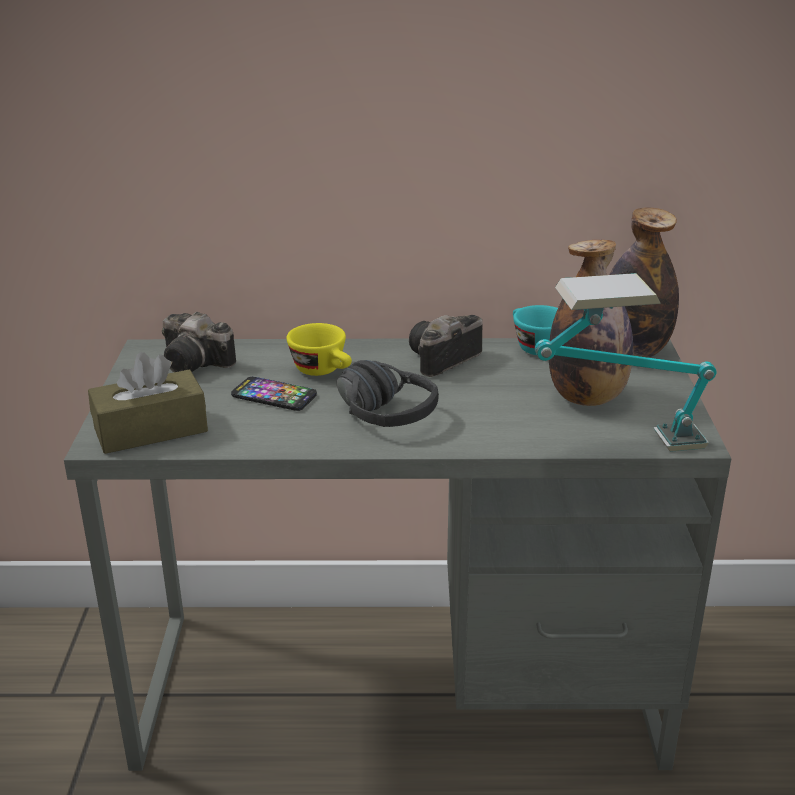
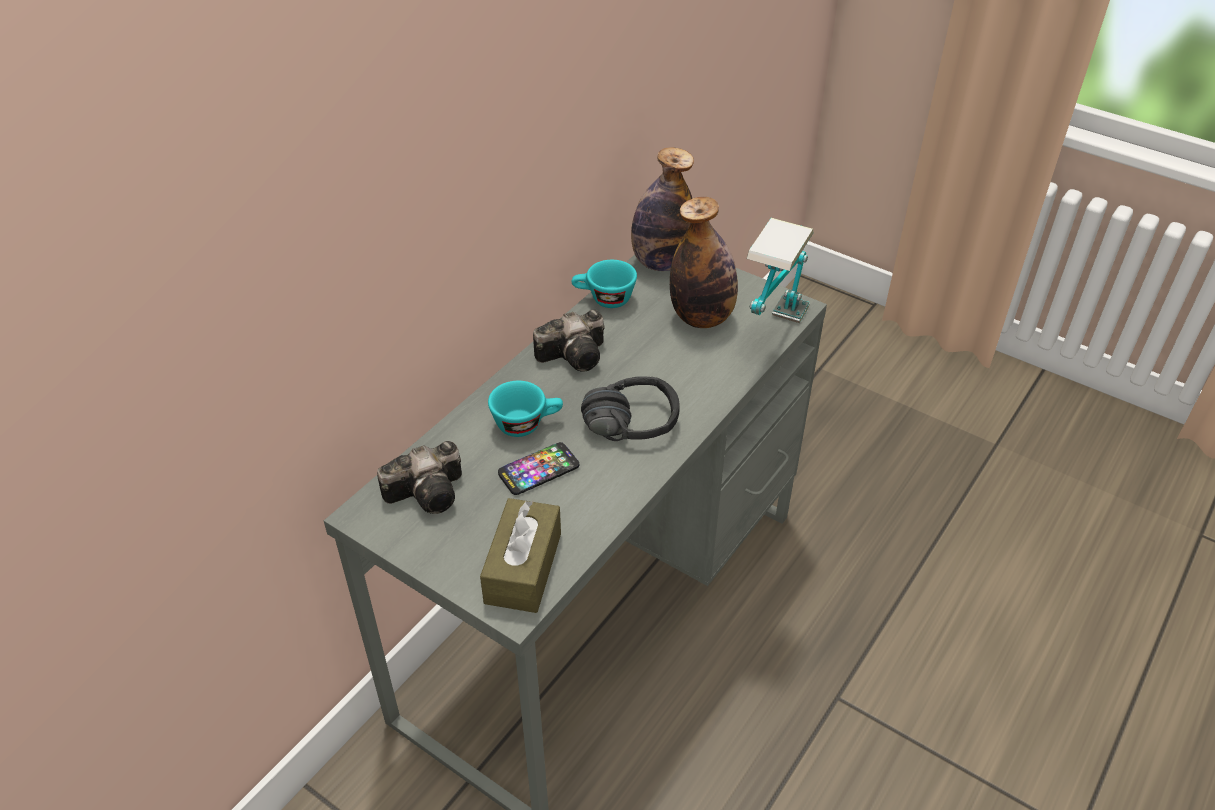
camera: 55 degrees left, 15 degrees up
yellow cup [287,323,352,376] -> turquoise cup [488,381,563,437]
camera [409,315,483,377] -> camera turned 105 degrees counterclockwise [533,309,605,372]

